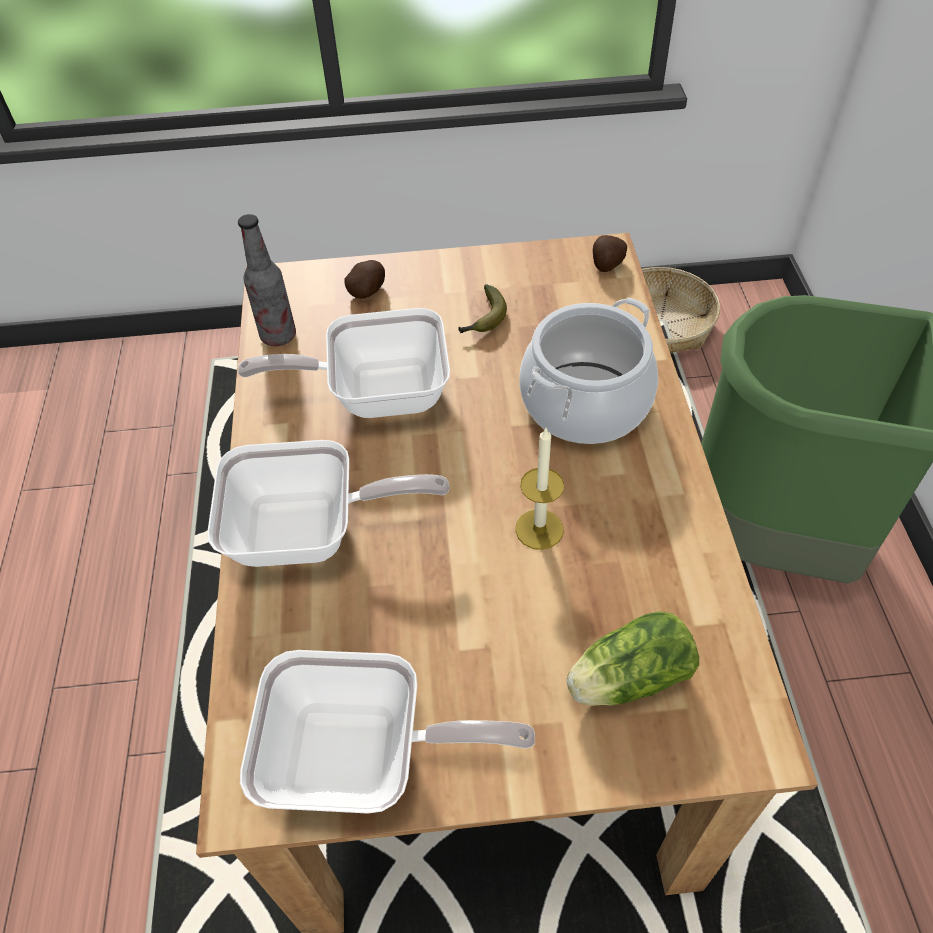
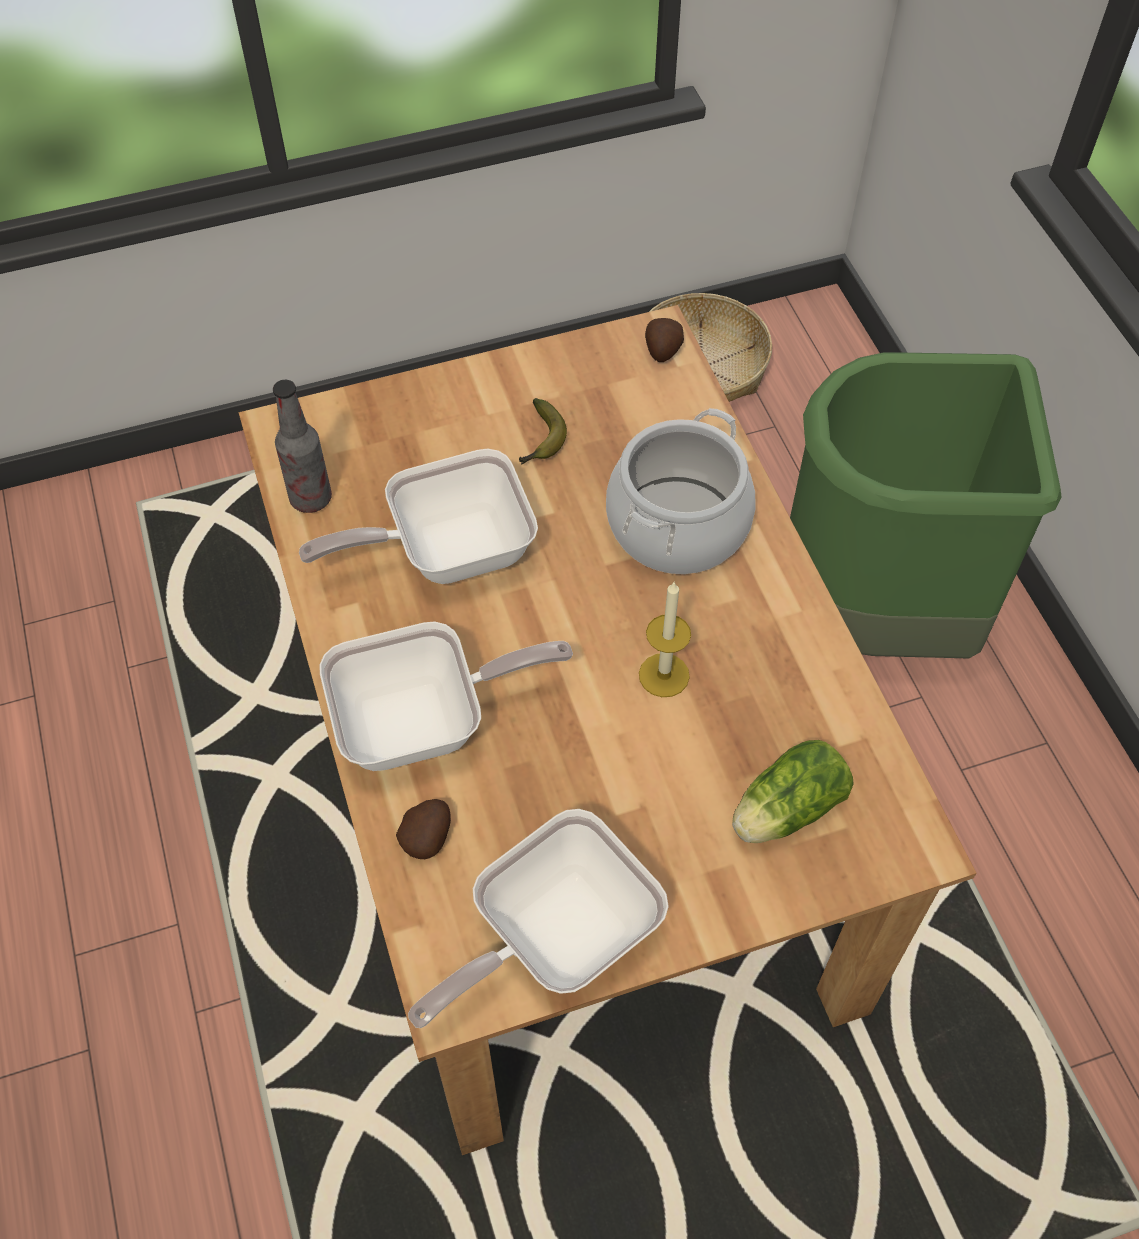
camera: 15 degrees left, 5 degrees up
frying pan [240,650,535,814] -> frying pan turned 150 degrees clockwise [408,809,669,1028]
potato [344,260,385,299] -> potato moved to [396,799,451,859]

